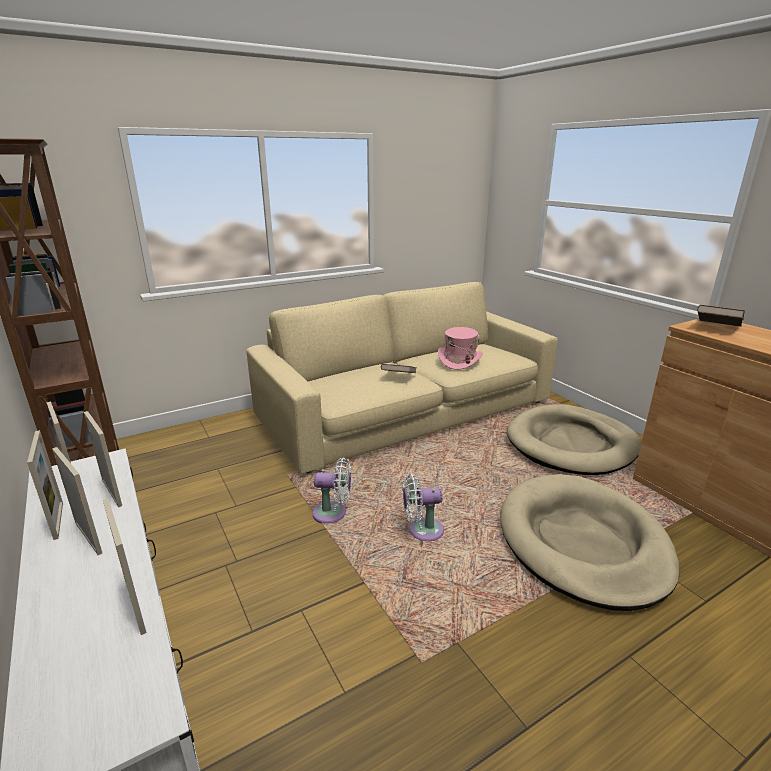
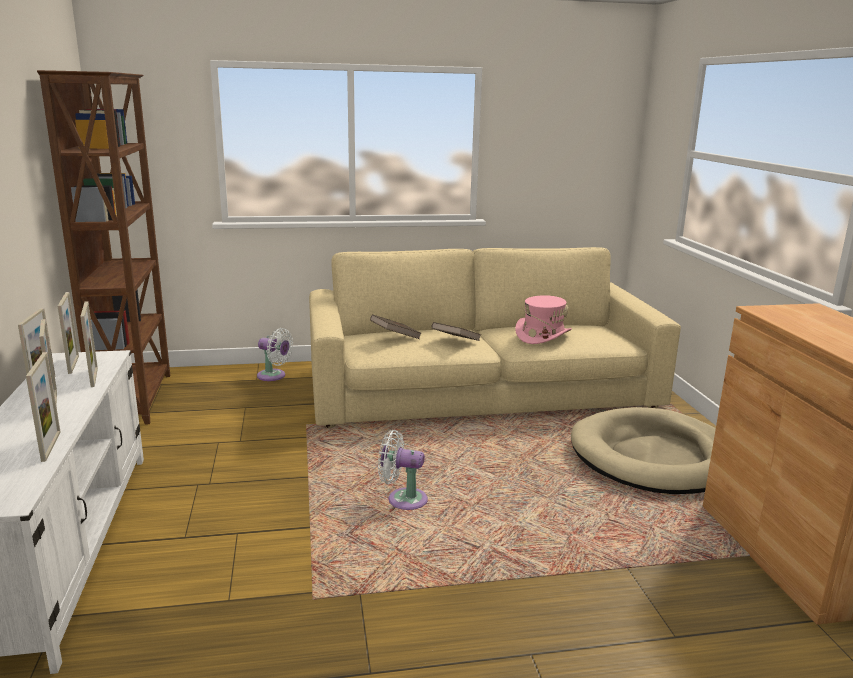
camera: 20 degrees right, 5 degrees down
white fan [313,458,351,523] -> white fan moved to [257,328,293,381]
beige dog bed [500,474,679,611] -> none
brown book [697,305,745,327] -> brown book moved to [370,314,422,339]

